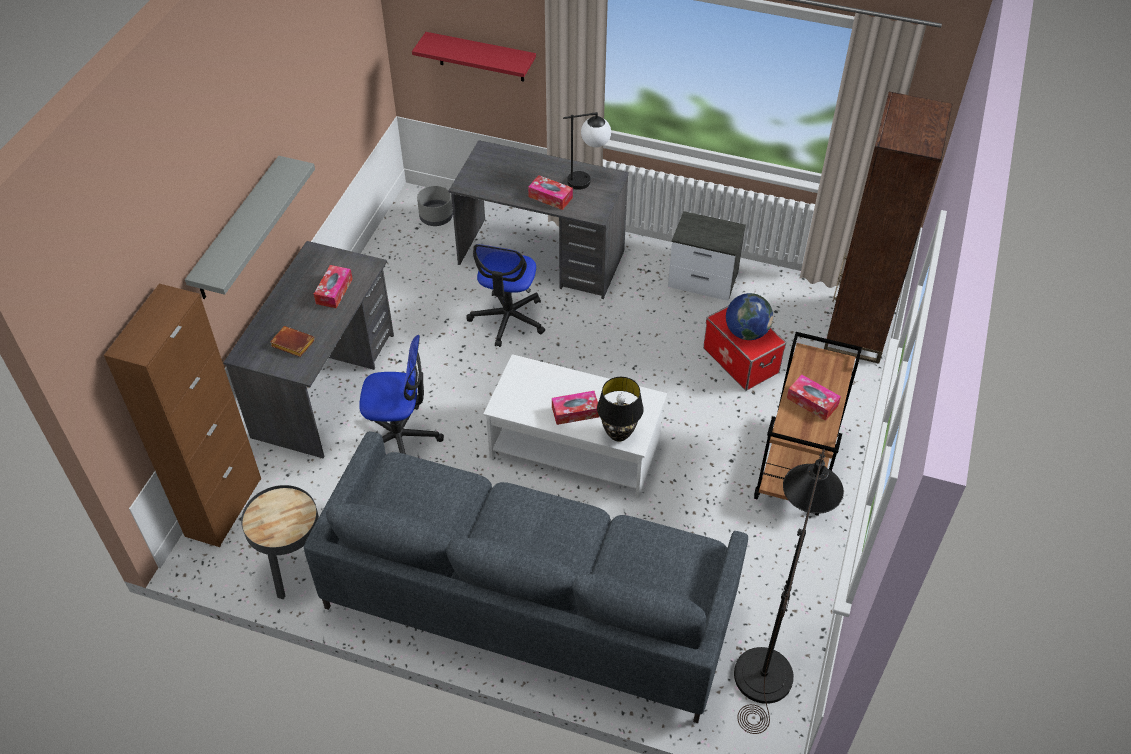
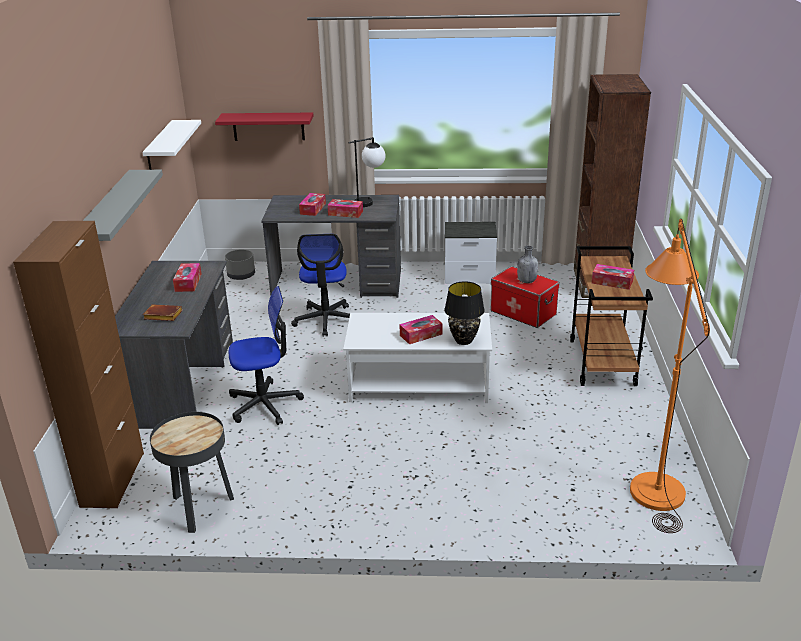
camera: 15 degrees left, 20 degrees down
grey sofa [304,431,748,723] -> none
globe [726,293,773,340] -> grey bottle [517,246,538,283]
black floor lamp [734,449,844,734] -> orange floor lamp [630,219,710,533]
none -> white shelf [142,120,201,170]
none -> tissue box [299,193,326,216]

